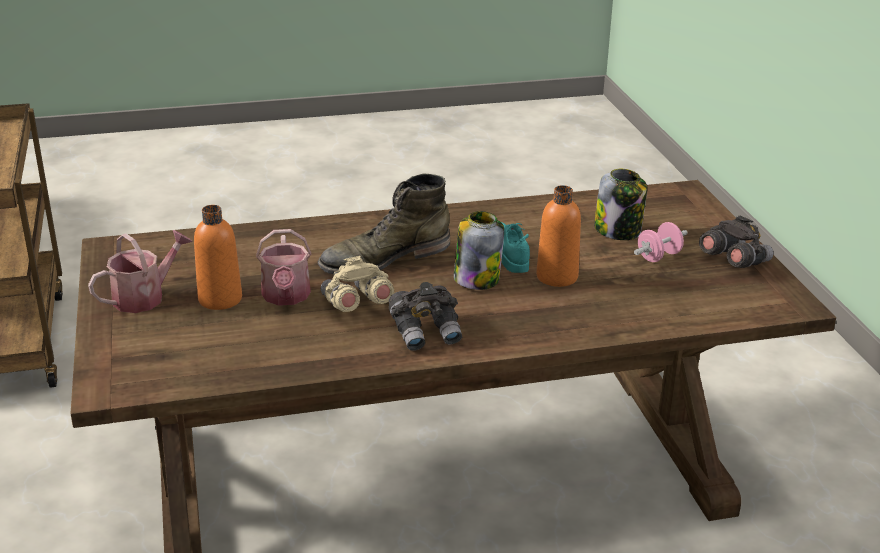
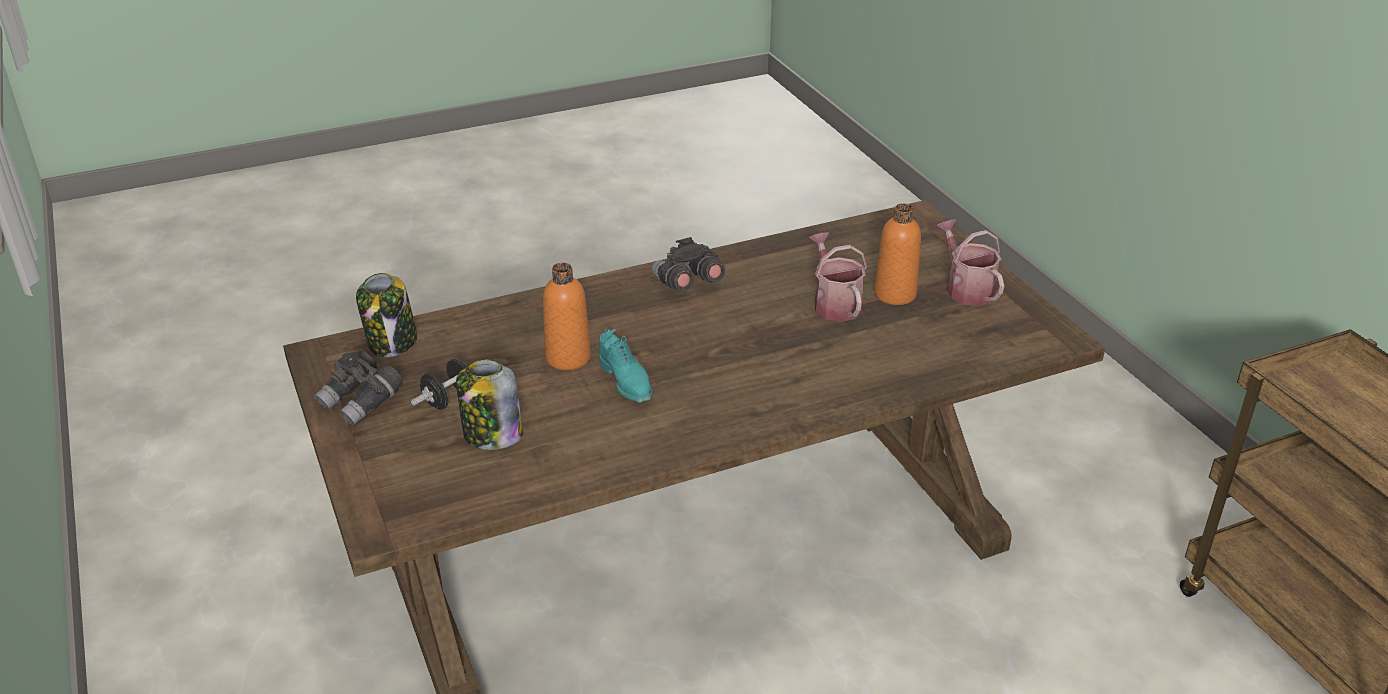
camera: 170 degrees right, 5 degrees up
watering can [88,230,193,313] -> watering can turned 120 degrees clockwise [936,219,1004,306]
green boot [318,174,450,274] -> none
beige binoculars [321,256,394,312] -> none
jar [454,211,504,290] -> jar moved to [356,273,417,357]
pink dumbbell [634,222,688,262] -> black dumbbell [411,359,467,410]

